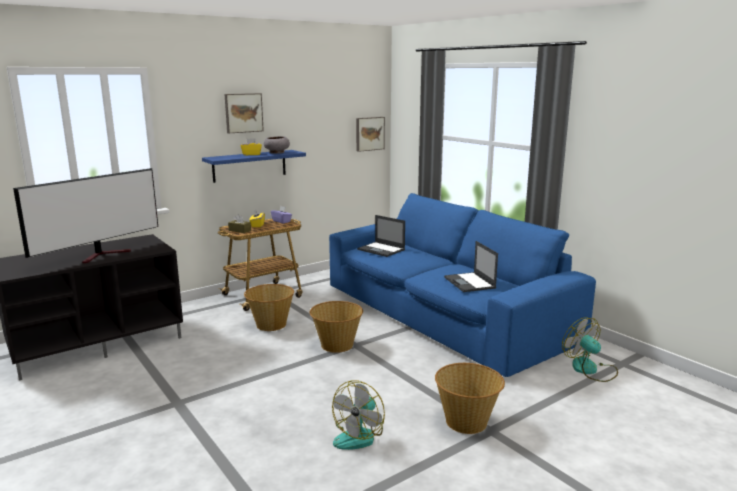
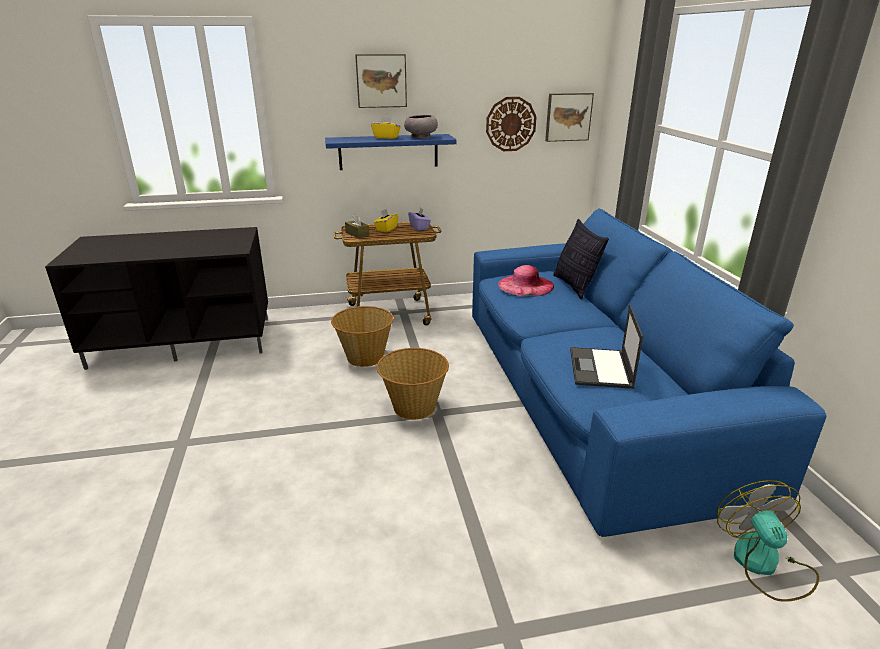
camera: 25 degrees right, 10 degrees up
television [13,168,158,263] -> none
fan [332,380,385,450] -> none
laptop [357,215,405,257] -> pink hat [498,265,554,297]
basket [435,363,505,434] -> none
none -> wall clock [486,97,537,151]
none -> pillow [553,219,609,299]

